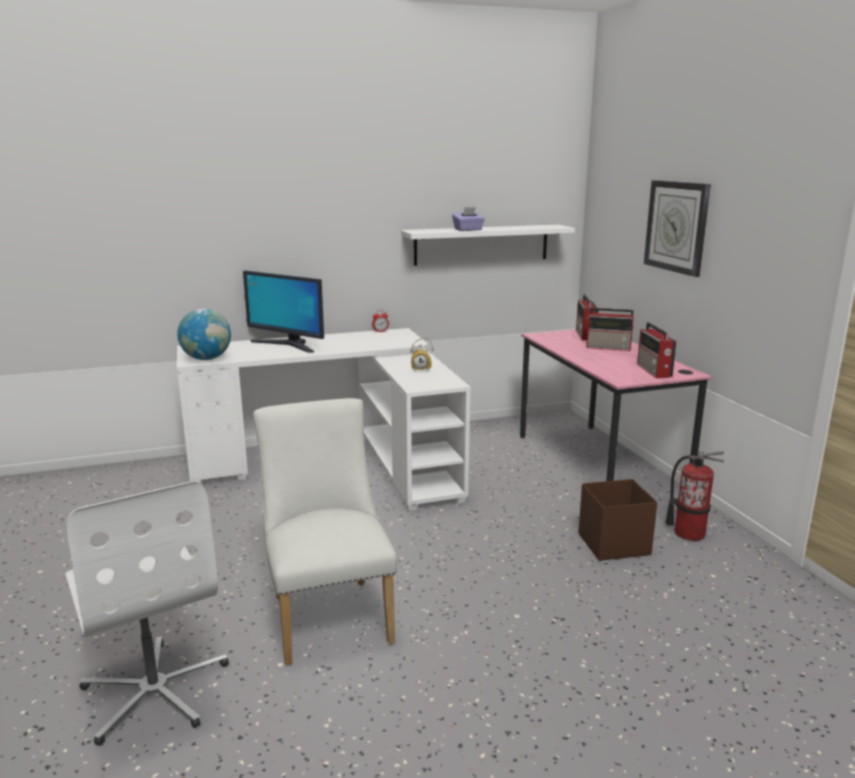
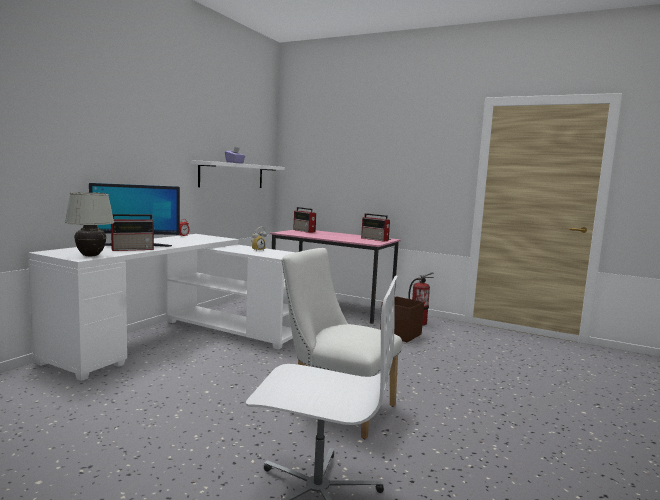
camera: 45 degrees left, 10 degrees down
globe [177,309,231,360] -> white table lamp [65,192,114,256]
radio [587,308,635,351] -> radio moved to [111,214,155,251]
wall clock [644,180,711,277] -> none

